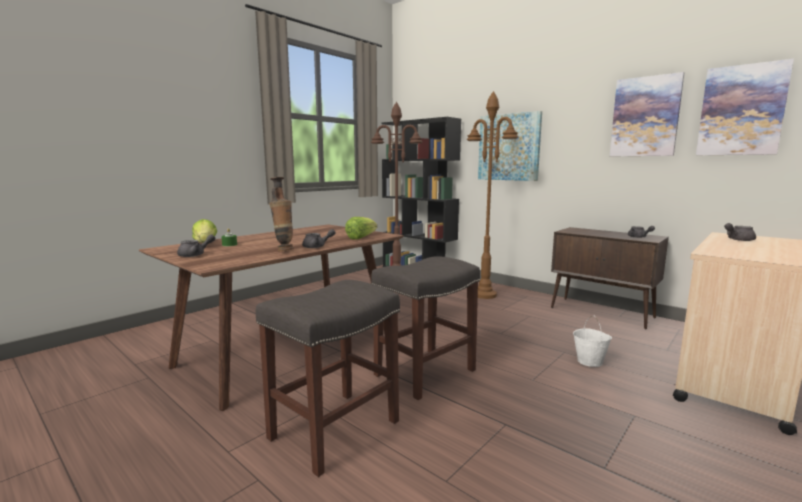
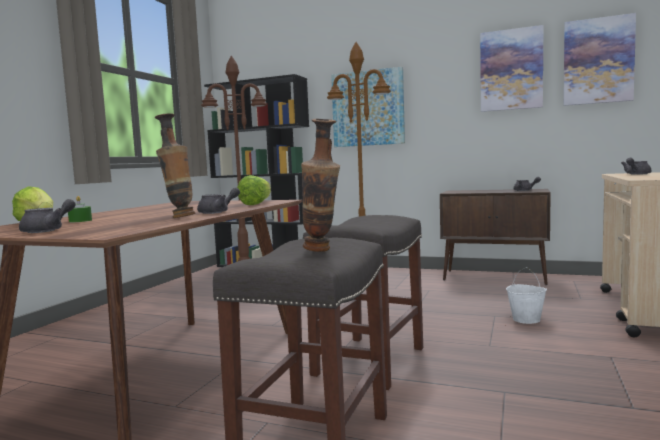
camera: 20 degrees left, 5 degrees down
none -> vase [301,119,340,252]

